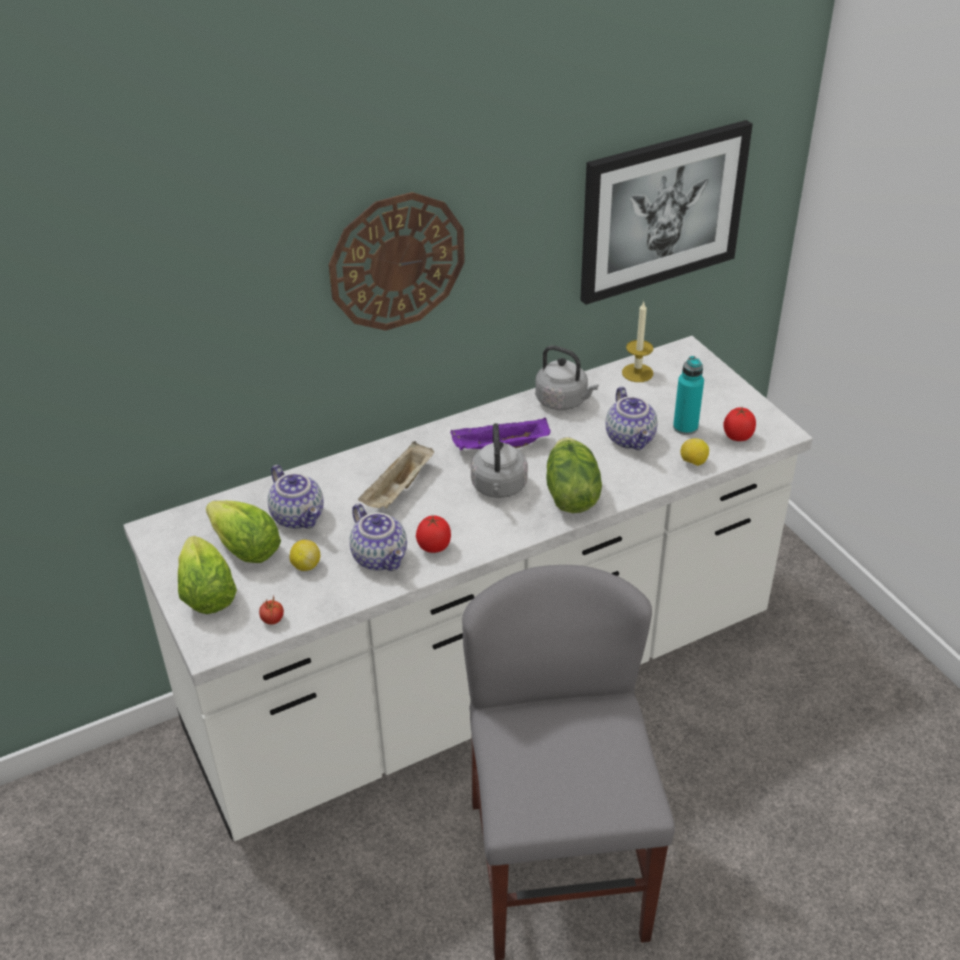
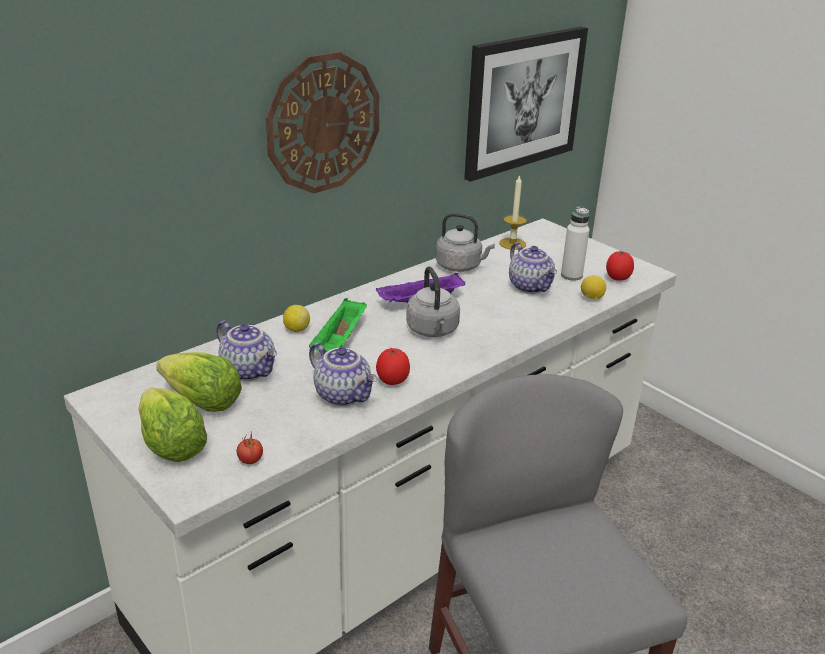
camera: 15 degrees left, 10 degrees down
lemon [290,540,320,571] -> lemon moved to [283,305,310,332]
beige tray [358,441,434,509] -> green tray [309,298,367,351]
lettuce [546,437,602,513] -> none
turquoise bottle [673,356,704,435] -> white bottle [561,206,590,281]

